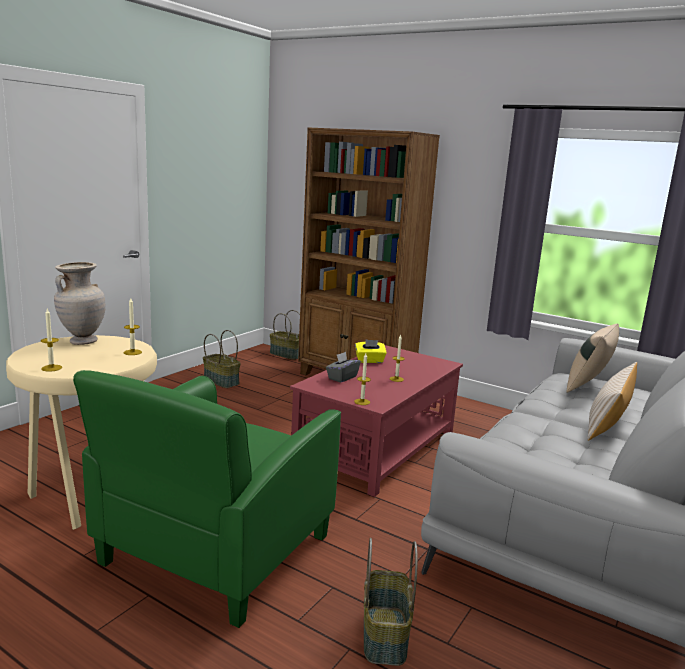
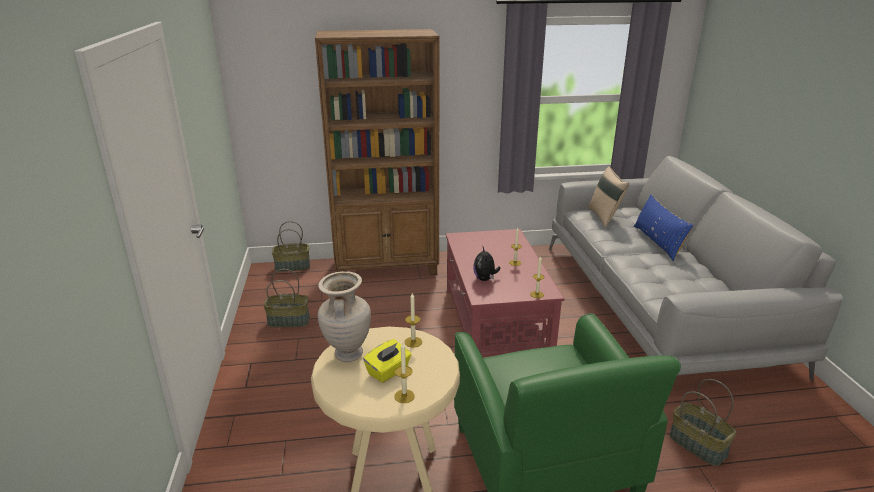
camera: 40 degrees left, 10 degrees up
grey tissue box [326,352,360,383] -> plush toy [473,247,500,281]
yellow tissue box [355,340,387,363] -> yellow tissue box moved to [363,339,411,383]
beige pillow [587,362,637,441] -> blue pillow [634,194,694,261]

